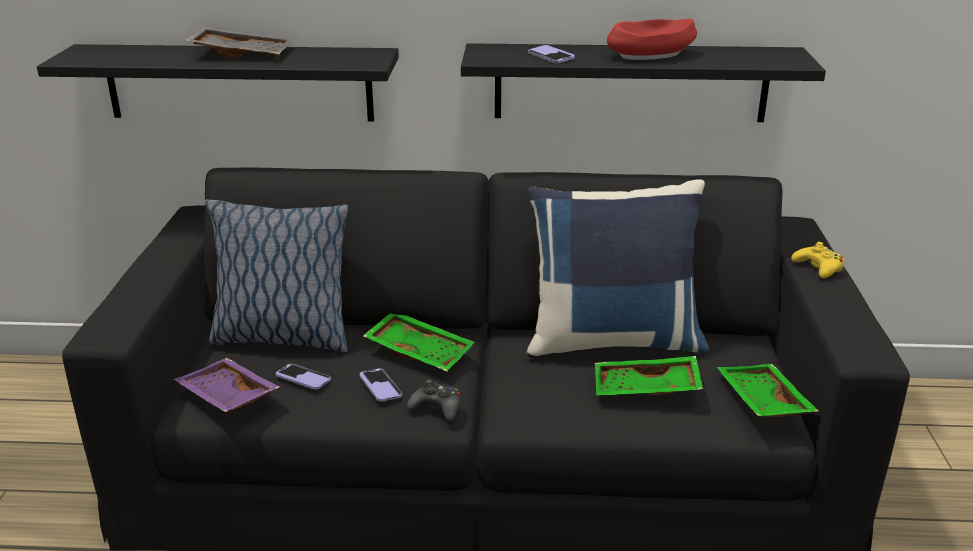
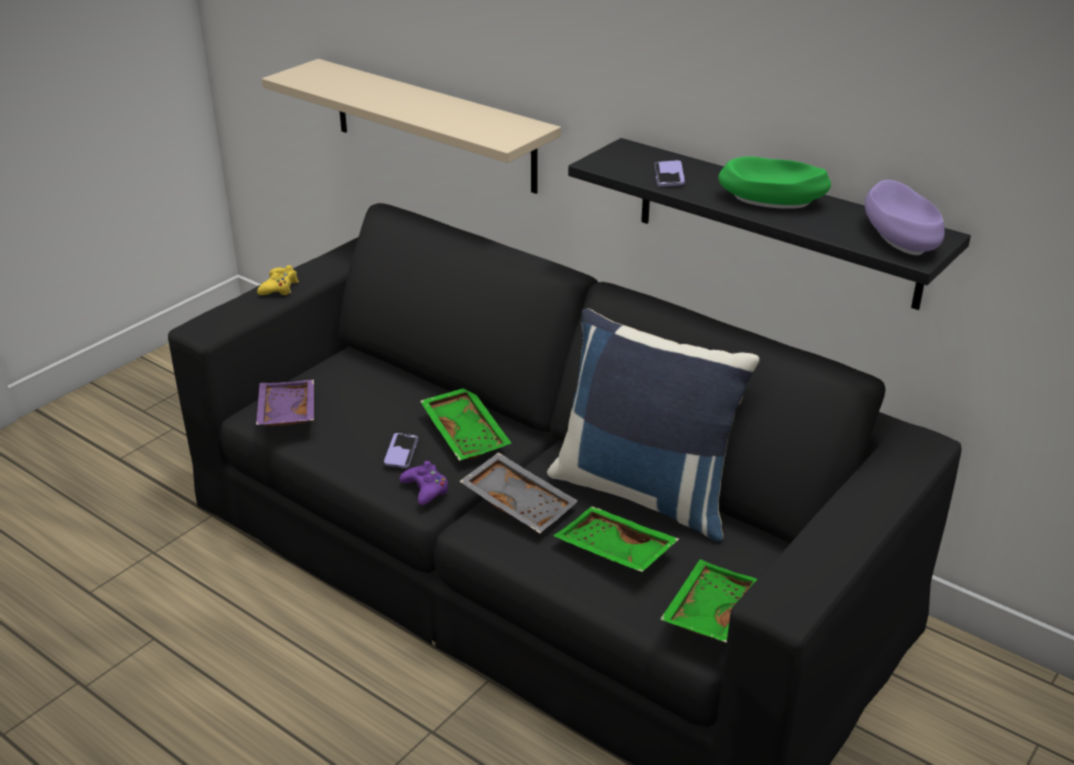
camera: 35 degrees right, 5 degrees up
black shelf [37,44,399,122] -> beige shelf [262,59,561,194]
grey tray [186,26,292,58] -> grey tray moved to [459,452,578,533]
pillow [205,199,349,352] -> none
phone [276,364,331,390] -> none
black game controller [407,379,461,421] -> purple game controller [400,461,449,505]
red bowl [607,19,697,60] -> green bowl [718,156,831,209]
yellow game controller [791,242,844,278] -> yellow game controller moved to [257,265,299,295]
none -> purple bowl [865,180,945,255]

